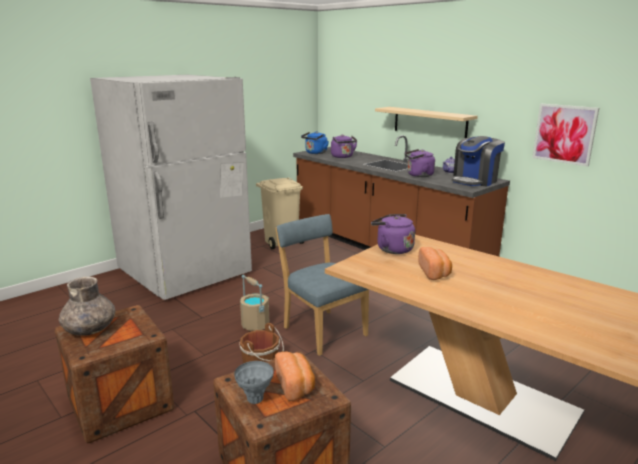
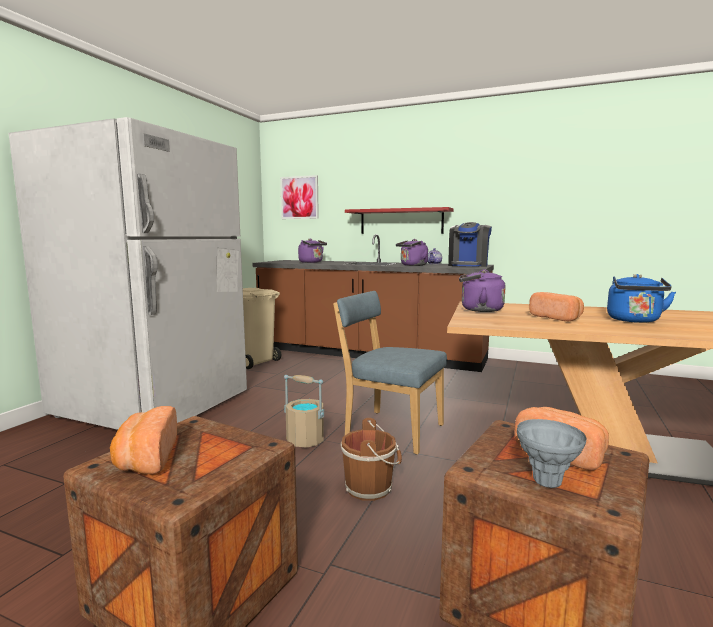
camera: 25 degrees left, 10 degrees down
grey vase [59,277,115,336] -> bread [110,406,177,474]
blue kettle [301,131,329,154] -> blue kettle moved to [607,274,676,323]
beige shelf [375,107,478,138] -> red shelf [345,207,453,234]
picture [532,104,599,167] -> picture moved to [280,175,319,219]

